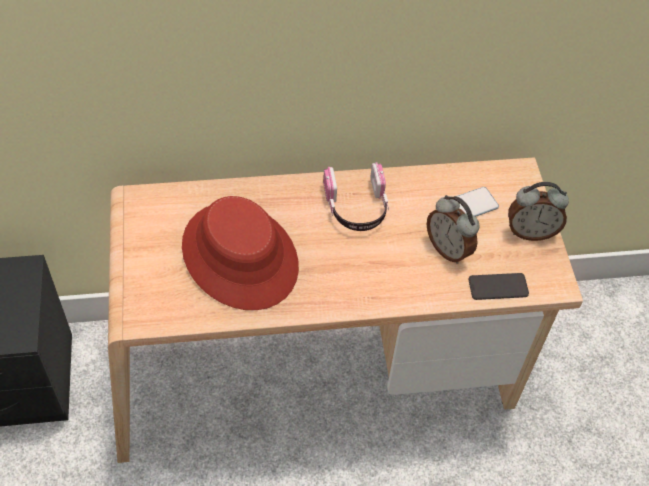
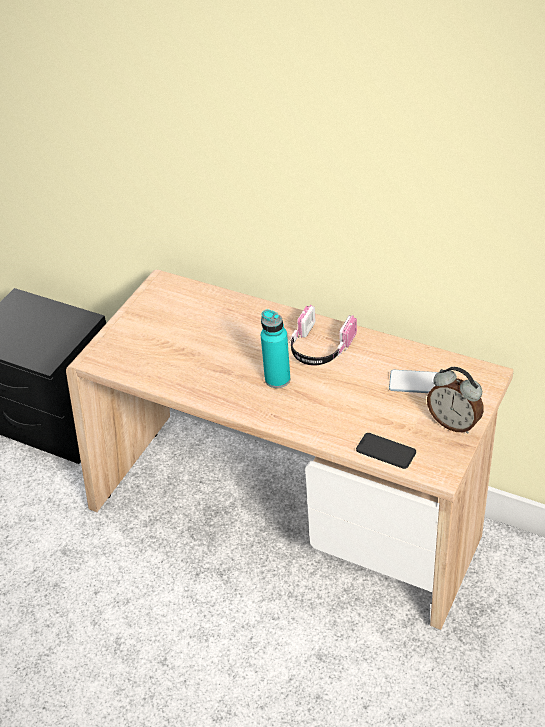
camera: 40 degrees right, 10 degrees down
red hat [182,196,299,310] -> none
alarm clock [426,195,480,264] -> none
none -> turquoise bottle [261,309,290,388]

